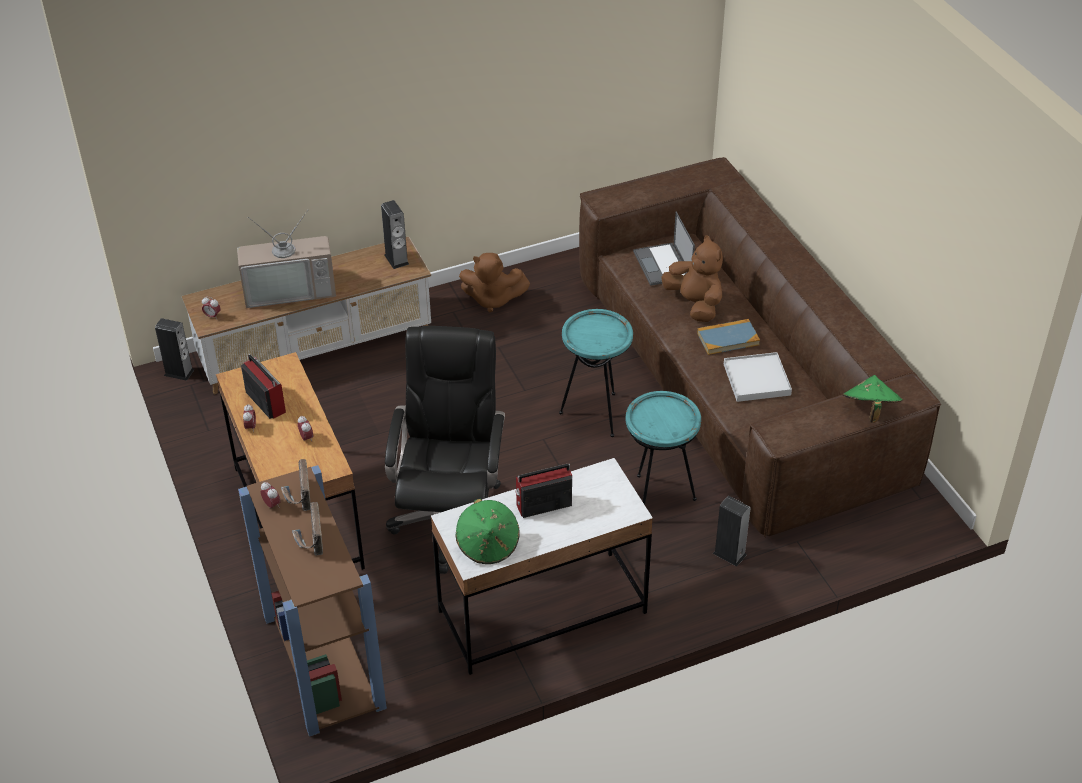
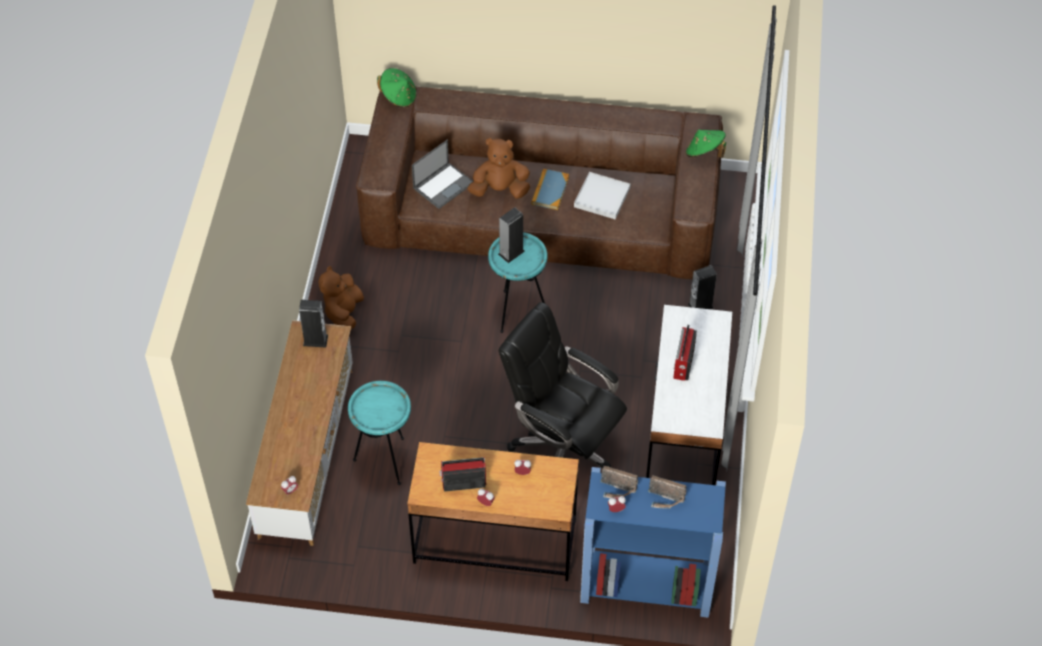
camera: 60 degrees left, 10 degrees up
speaker [155,318,194,381] -> speaker moved to [498,207,525,263]
television [237,210,336,308] -> none
brown bookcase [238,465,387,737] -> blue bookcase [580,467,726,618]
green hat [456,499,520,564] -> green hat moved to [377,68,417,108]
brown plush toy [459,253,530,312] -> brown plush toy turned 150 degrees clockwise [318,266,364,330]
turquoise side table [626,391,701,505] -> turquoise side table moved to [348,381,411,485]
laptop [633,212,695,286] -> laptop turned 60 degrees counterclockwise [412,140,474,209]

